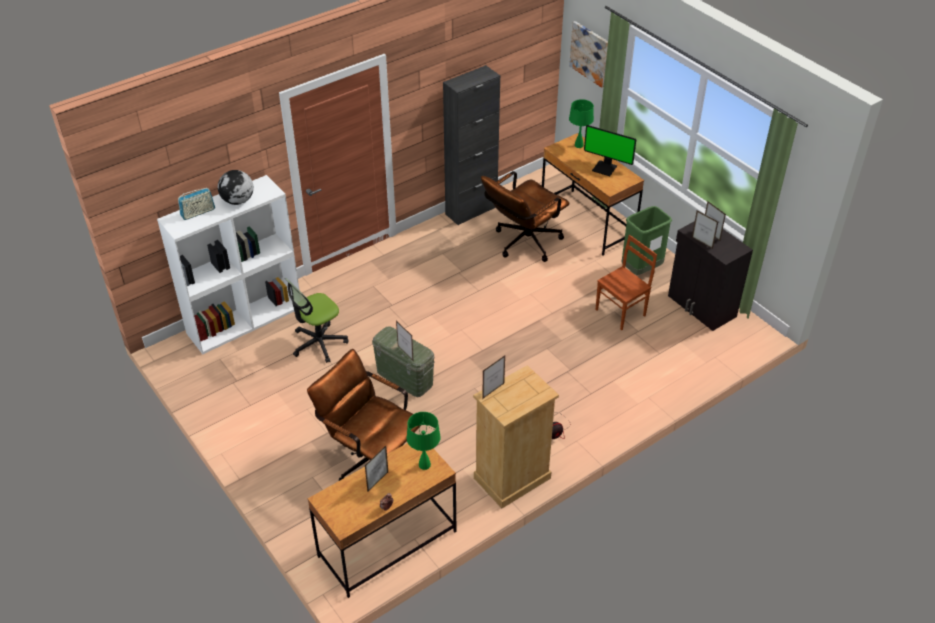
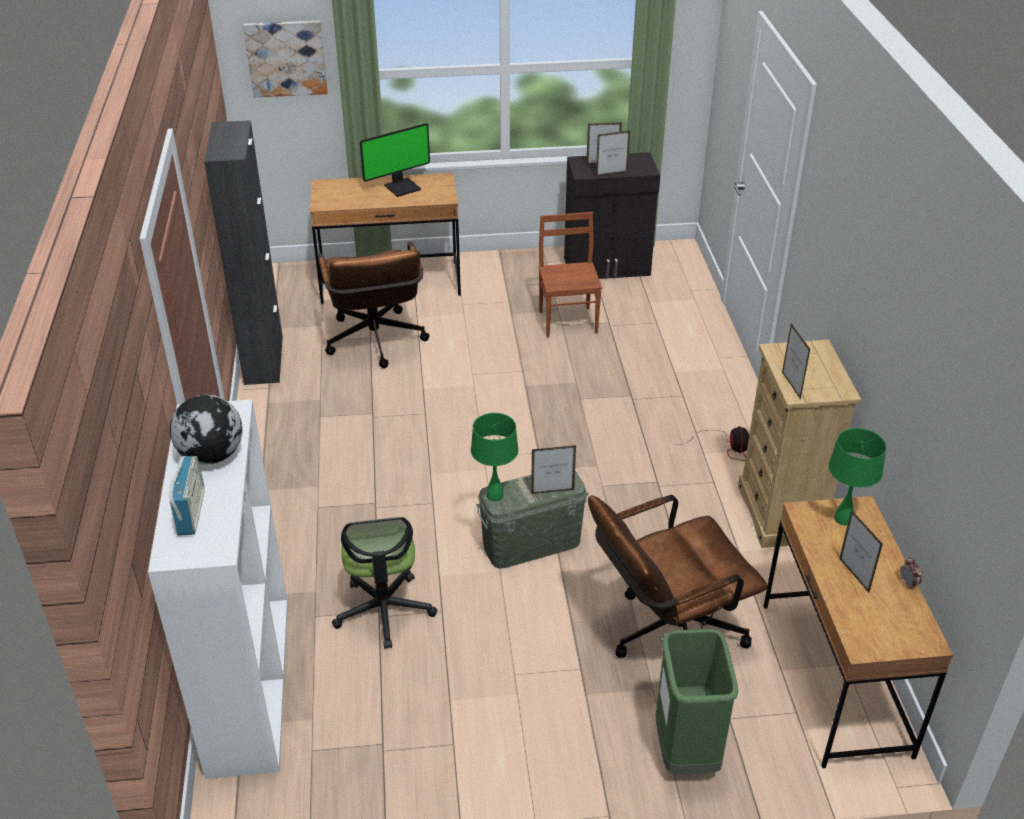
camera: 60 degrees left, 5 degrees down
green table lamp [569,99,594,148] -> green table lamp moved to [471,413,519,501]
green trash can [622,206,672,275] -> green trash can moved to [656,629,738,775]

